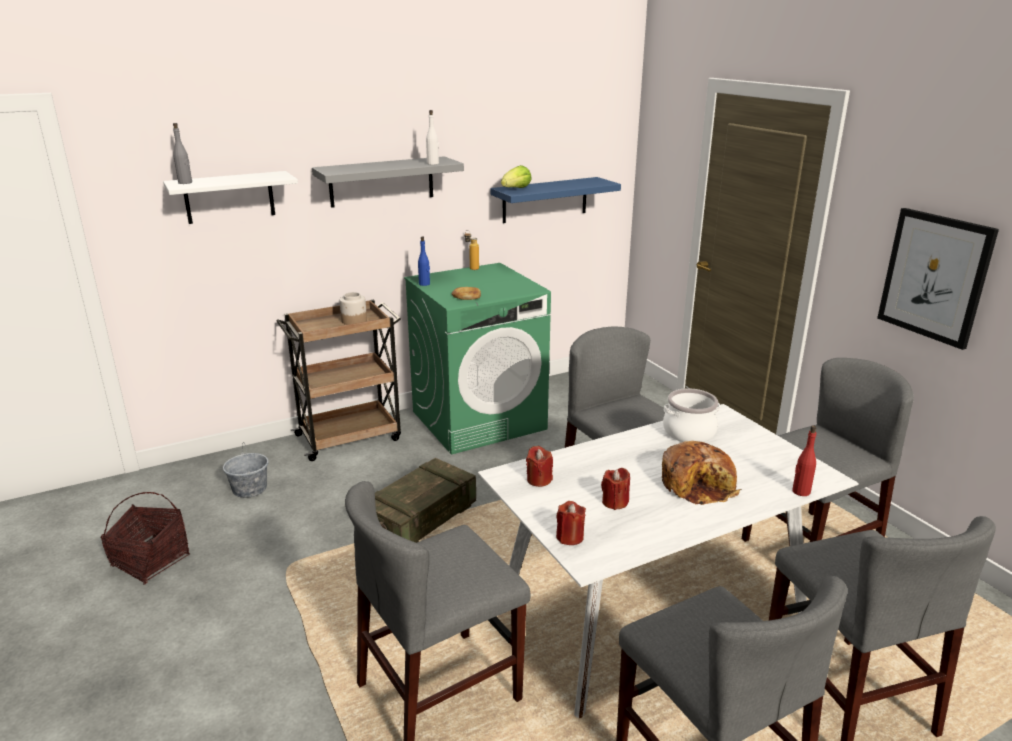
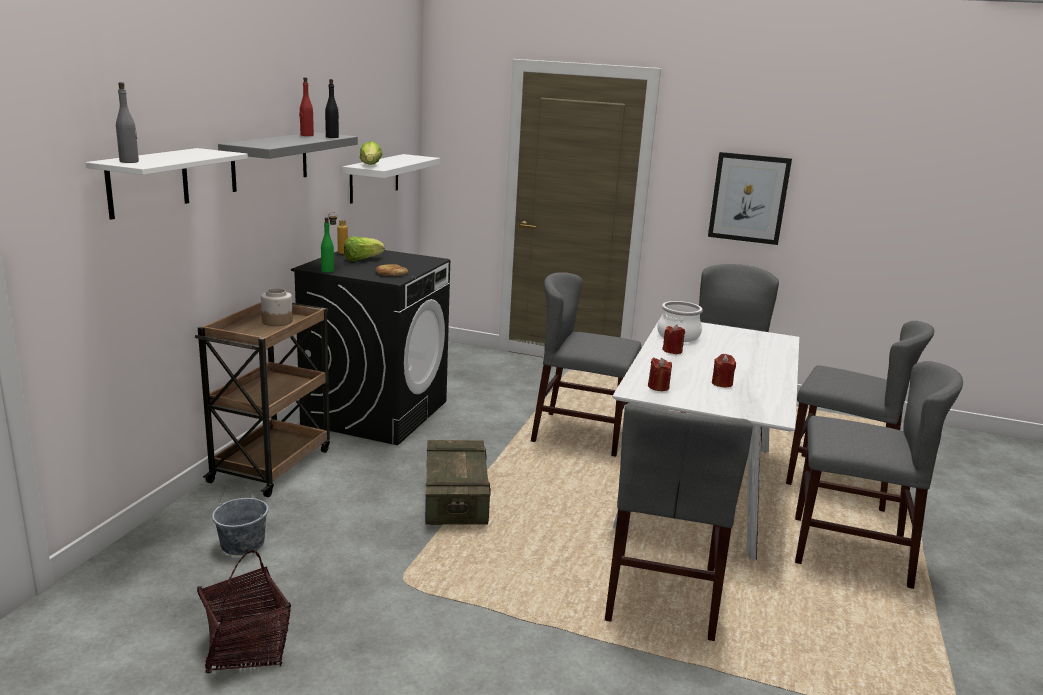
camera: 45 degrees left, 5 degrees down
green washing machine [404,263,551,455] -> black washing machine [291,250,450,445]
blue bottle [418,236,430,286] -> green bottle [321,218,334,273]
white bottle [426,110,439,165] -> black bottle [325,79,339,138]
blue shelf [490,177,621,223] -> white shelf [342,154,440,204]
red candle [556,501,586,545] -> red candle moved to [662,325,685,354]
bread [662,441,742,505] -> none
red bottle [792,425,816,496] -> red bottle moved to [299,77,314,136]
none -> lettuce [344,236,385,261]

